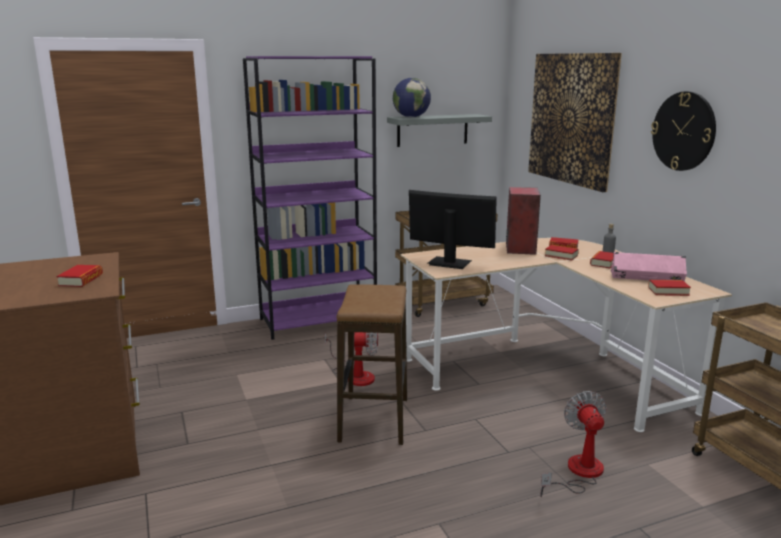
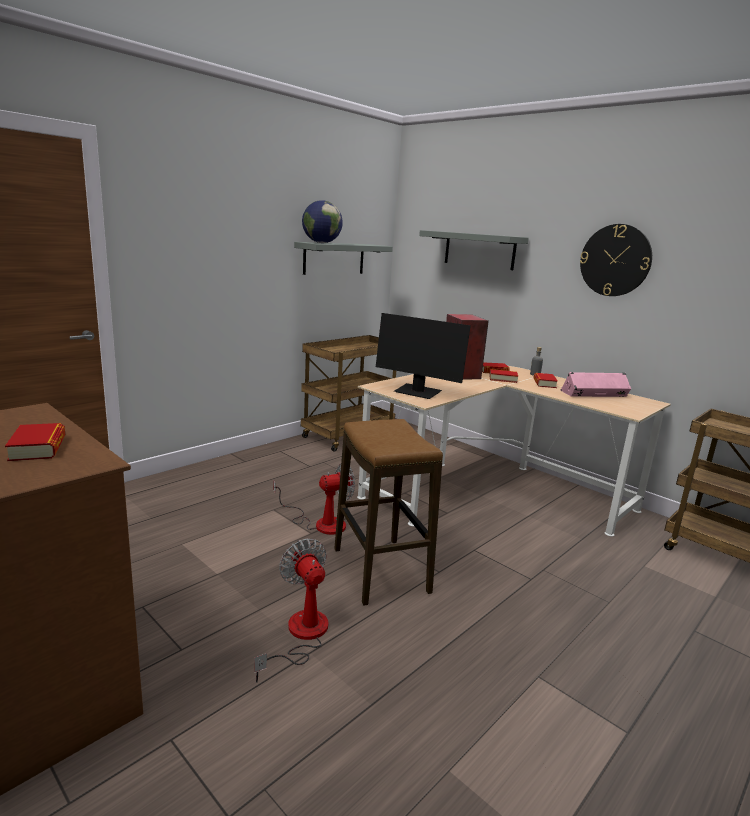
camera: 25 degrees left, 0 degrees up
purple bookcase [243,56,377,340] -> none
monitor [409,190,497,269] -> monitor turned 150 degrees counterclockwise [376,313,471,399]
picture [528,53,622,192] -> grey shelf [419,230,529,270]
fan [540,391,607,497] -> fan moved to [254,538,328,682]
book [648,280,691,296] -> none

